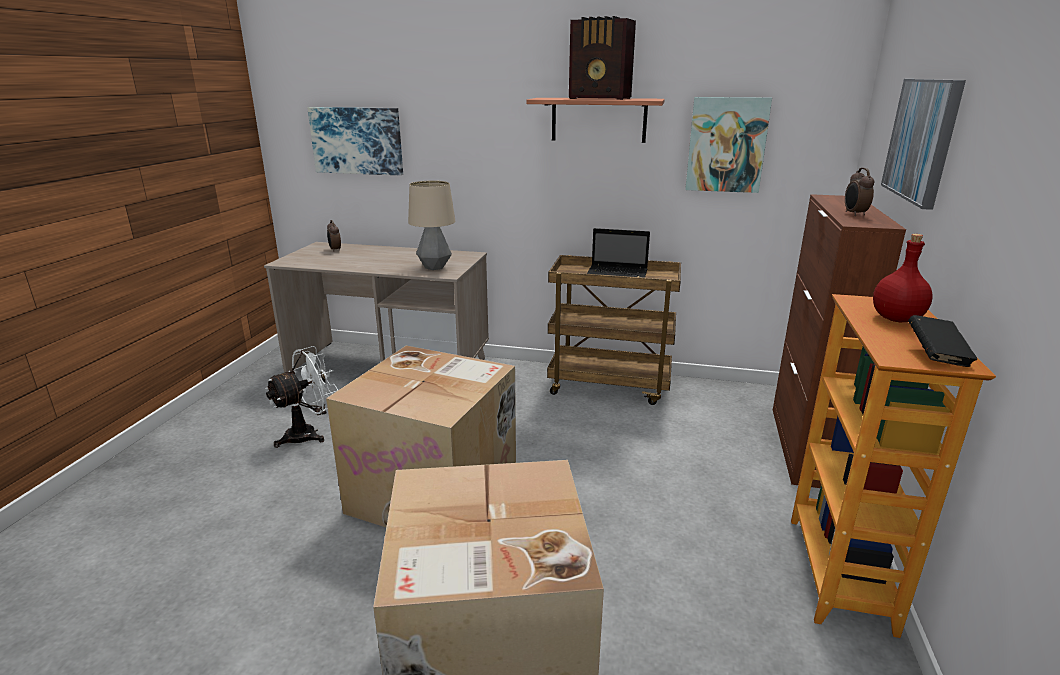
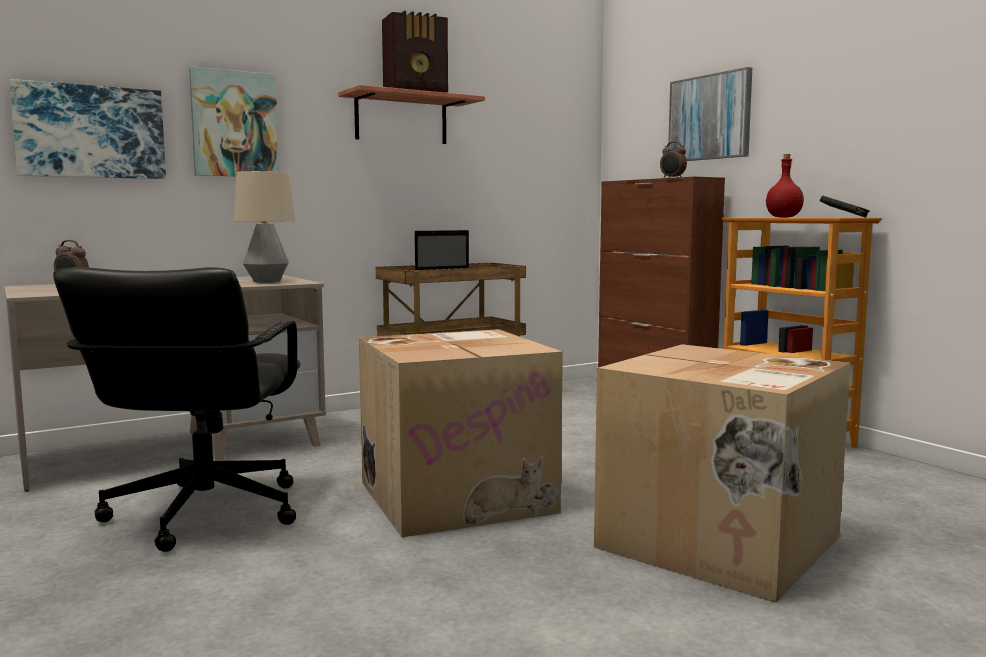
camera: 45 degrees left, 15 degrees down
white fan [265,346,338,448] -> black office chair [53,267,300,552]
picture [685,97,772,193] -> picture moved to [189,66,279,176]

